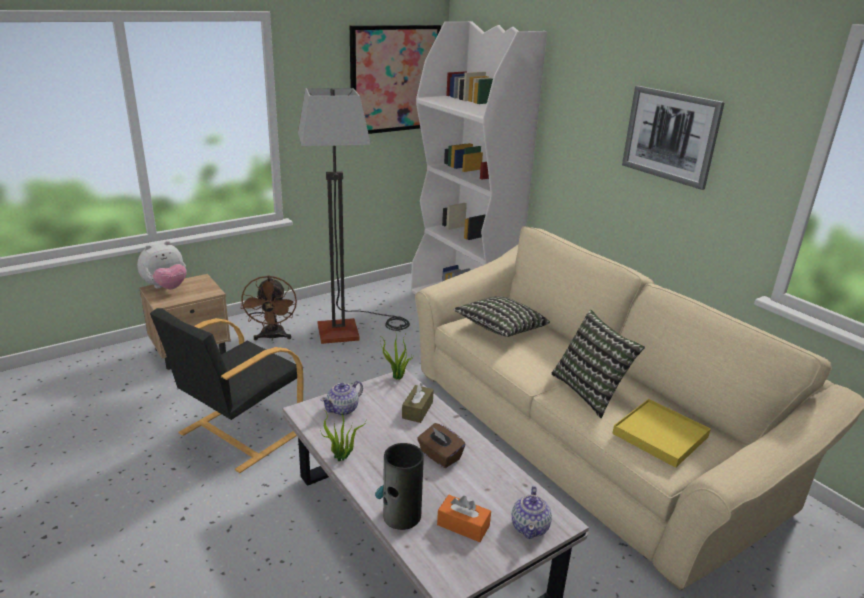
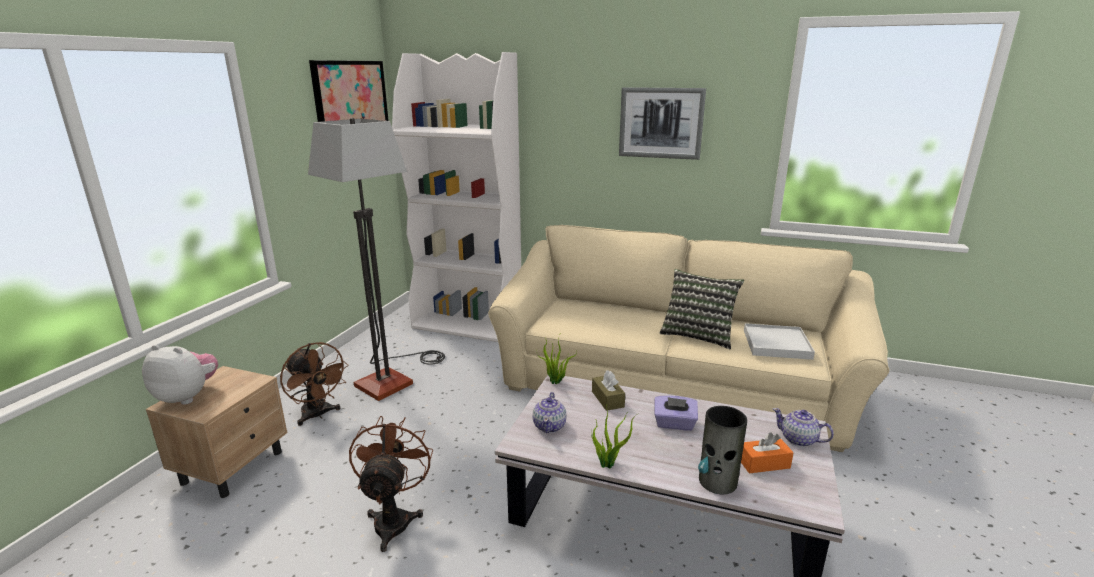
camera: 35 degrees left, 5 degrees down
plush toy [137,241,187,289] -> plush toy turned 90 degrees counterclockwise [142,345,218,405]
black armchair [150,308,303,473] -> brown fan [349,416,433,552]
brown tissue box [417,423,466,468] -> purple tissue box [655,395,698,431]
pillow [453,296,550,337] -> none
teapot [512,486,552,539] -> teapot turned 150 degrees clockwise [773,408,834,447]
yellow tray [612,399,711,468] -> white tray [744,323,815,360]

